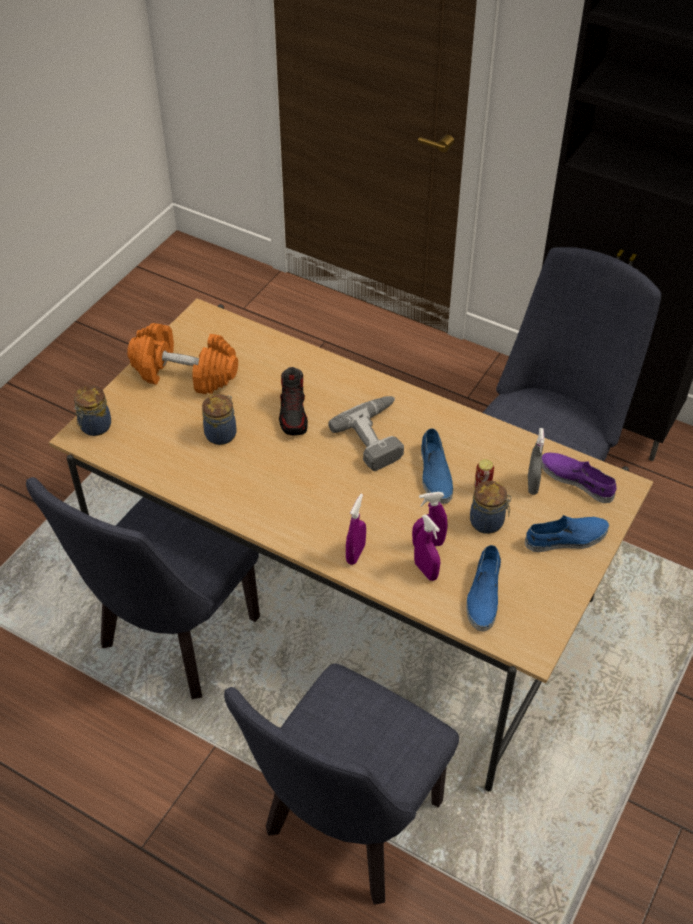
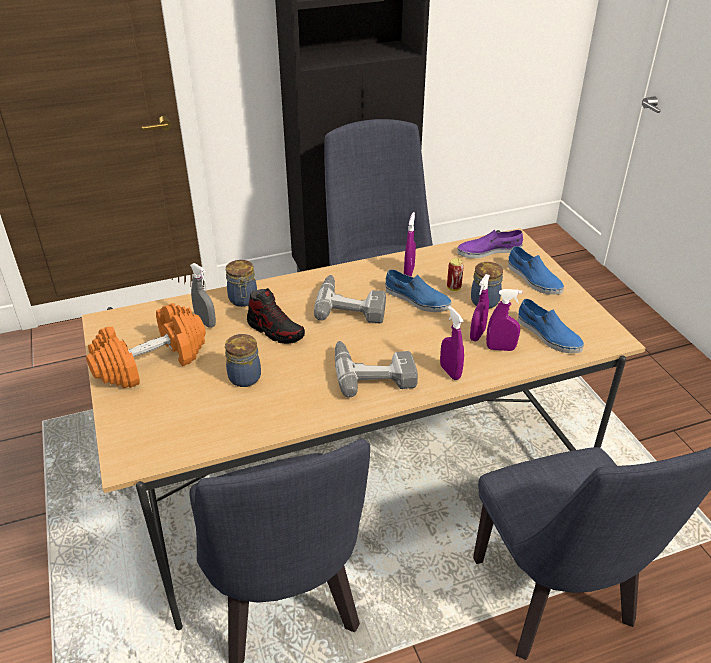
camera: 50 degrees left, 10 degrees down
jar [74,386,111,436] -> jar moved to [226,260,257,307]
blue shoe [525,515,609,552] -> blue shoe turned 120 degrees clockwise [508,246,564,295]
grey spray bottle [528,428,545,495] -> grey spray bottle moved to [190,263,216,328]
none -> power drill [335,341,418,397]
none -> purple spray bottle [404,212,416,277]

